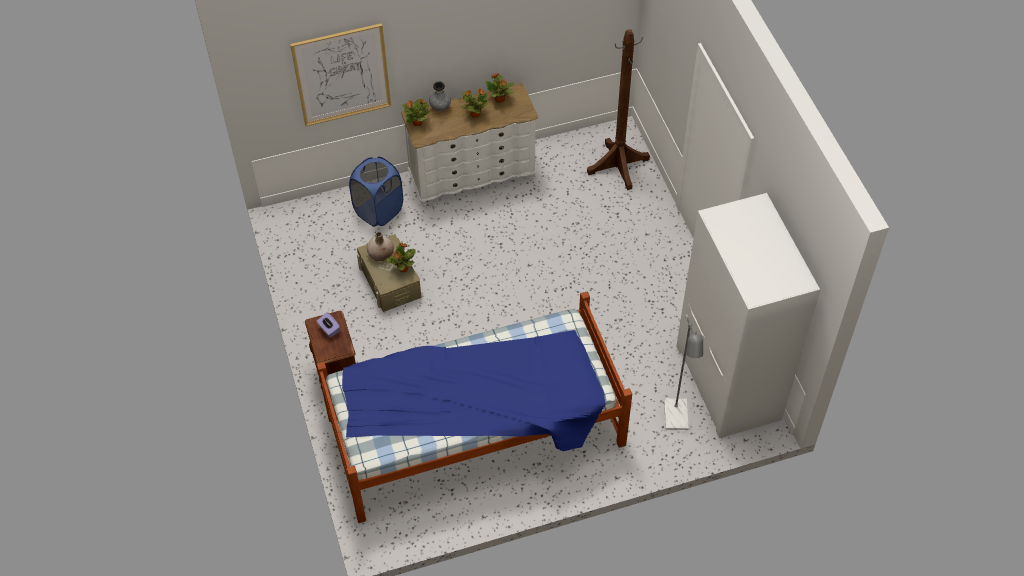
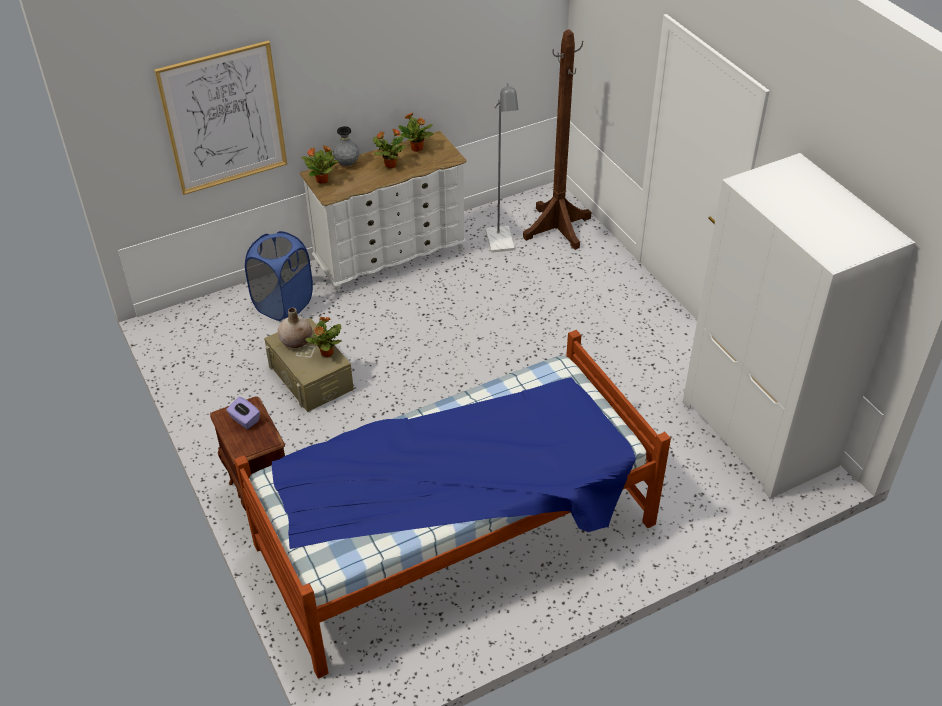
camera: 10 degrees left, 10 degrees down
grey floor lamp [664,314,703,430] -> grey floor lamp moved to [485,83,519,253]

